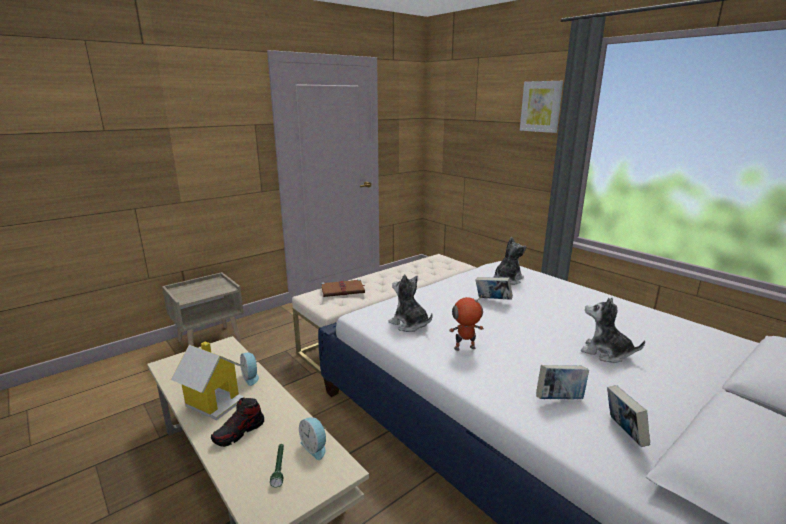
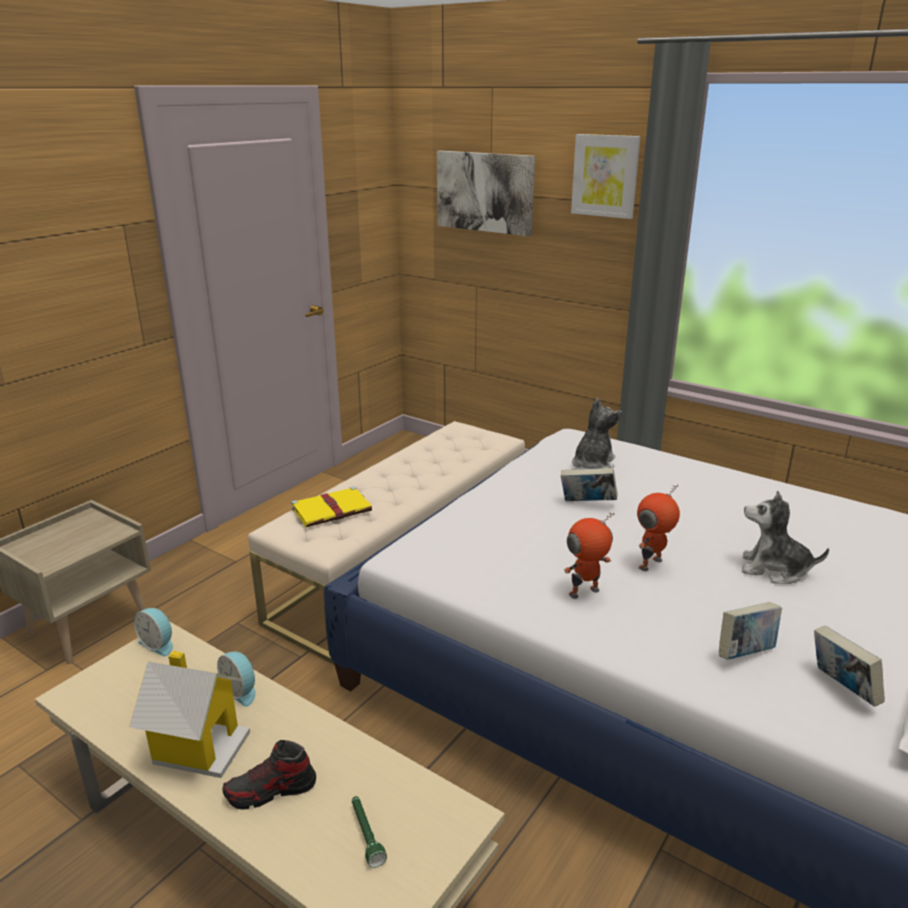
camera: 15 degrees left, 5 degrees up
shoe [211,398,264,447] -> shoe turned 45 degrees clockwise [223,740,316,810]
alarm clock [299,417,327,460] -> alarm clock moved to [134,608,173,657]
brown book [321,279,365,297] -> yellow book [291,486,372,527]
plush toy [388,274,433,332] -> none
none -> picture [437,151,535,236]
none -> toy robot [637,484,680,571]

